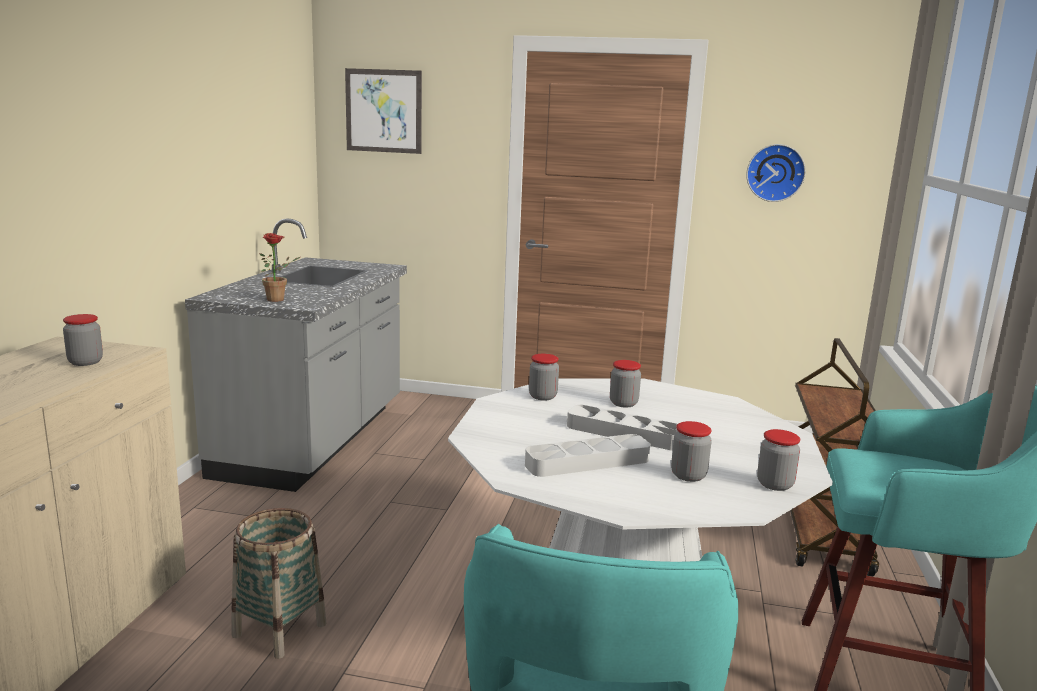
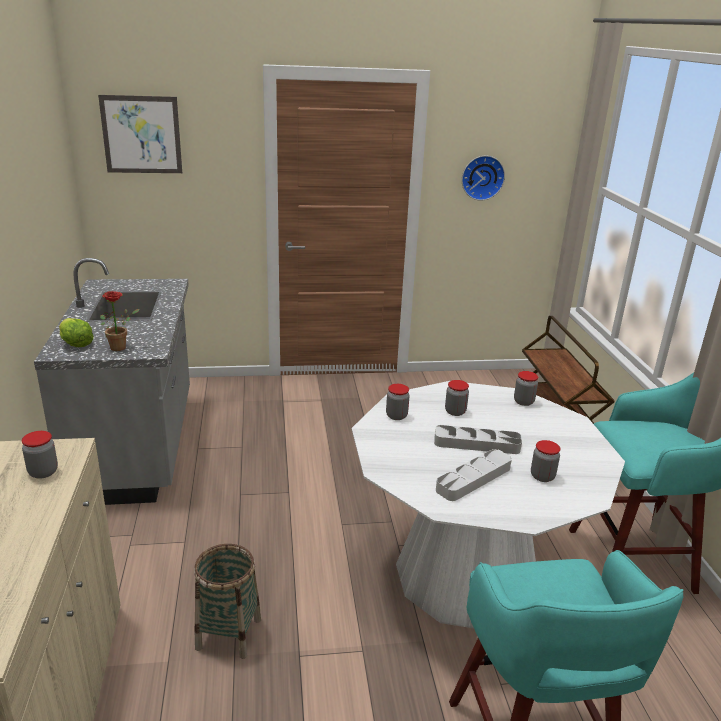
camera: 20 degrees left, 10 degrees up
jar [757,429,800,491] -> jar moved to [514,371,538,406]
none -> lettuce [59,318,94,347]

